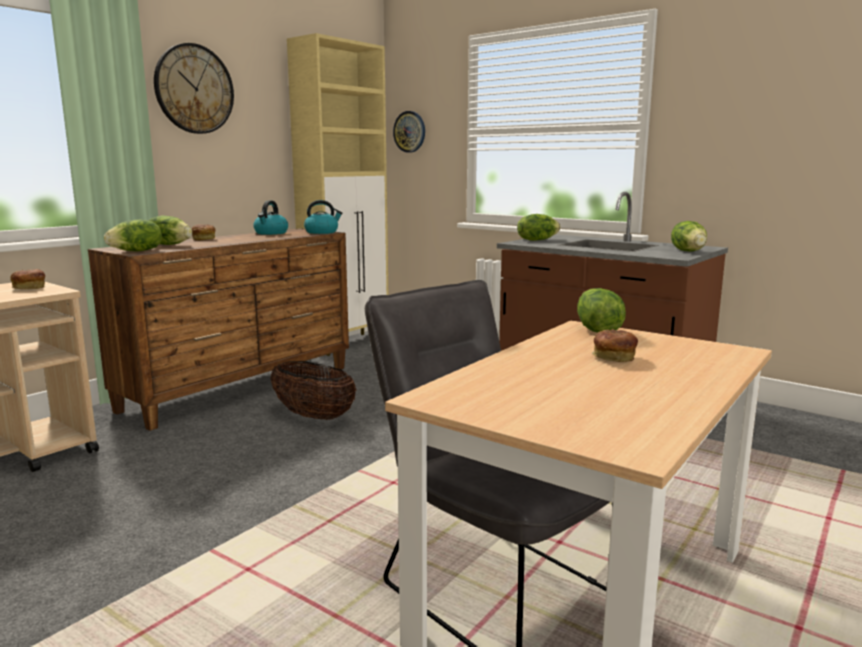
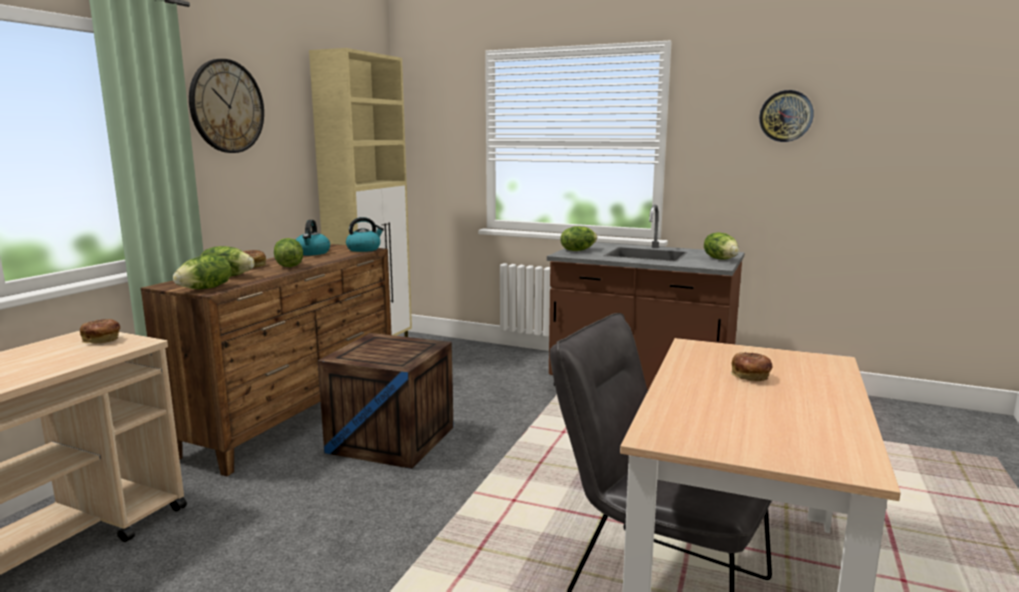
camera: 15 degrees left, 0 degrees up
basket [270,361,357,420] -> crate [318,333,454,469]
wall clock [393,111,425,153] -> wall clock moved to [759,90,814,142]
lettuce [577,288,626,333] -> lettuce moved to [274,238,303,267]

